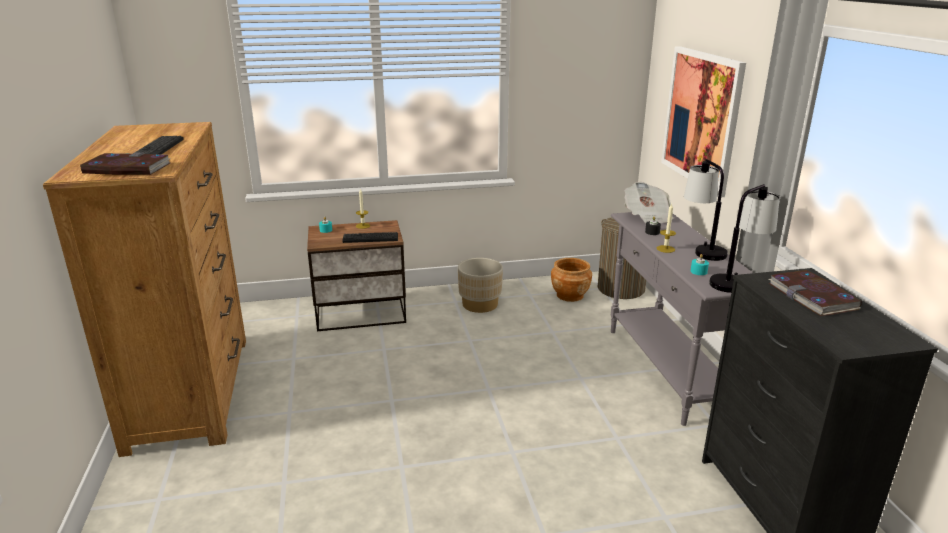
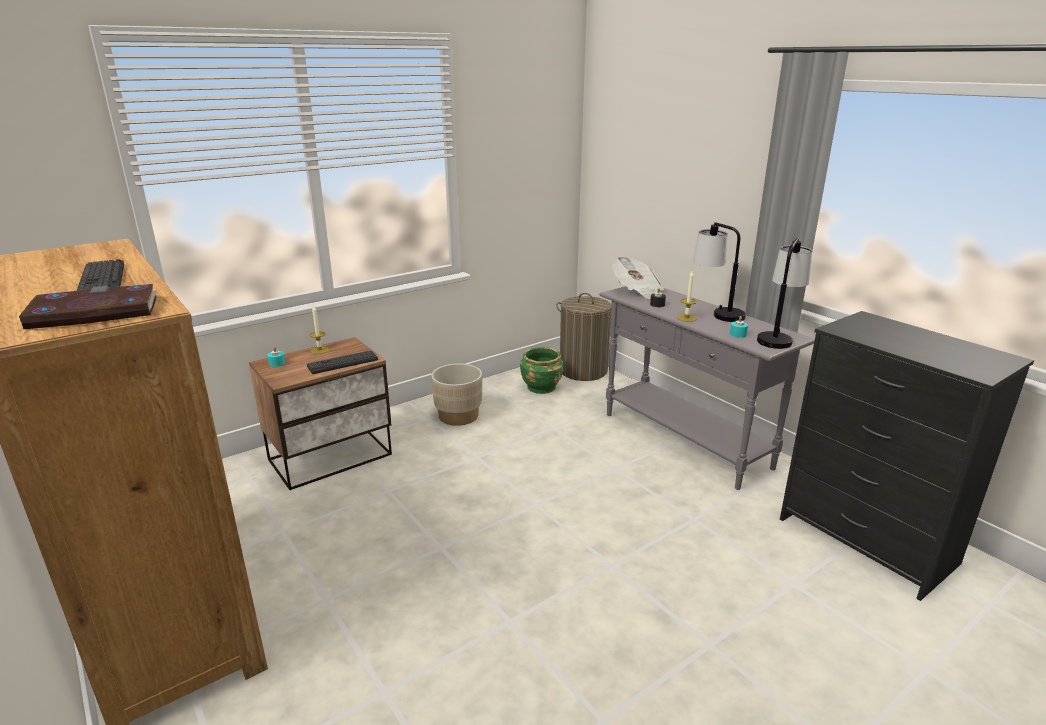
camera: 25 degrees left, 0 degrees up
brown planter [551,258,592,302] -> green planter [520,347,564,394]
picture [661,46,746,197] -> none
book [769,270,862,316] -> none

